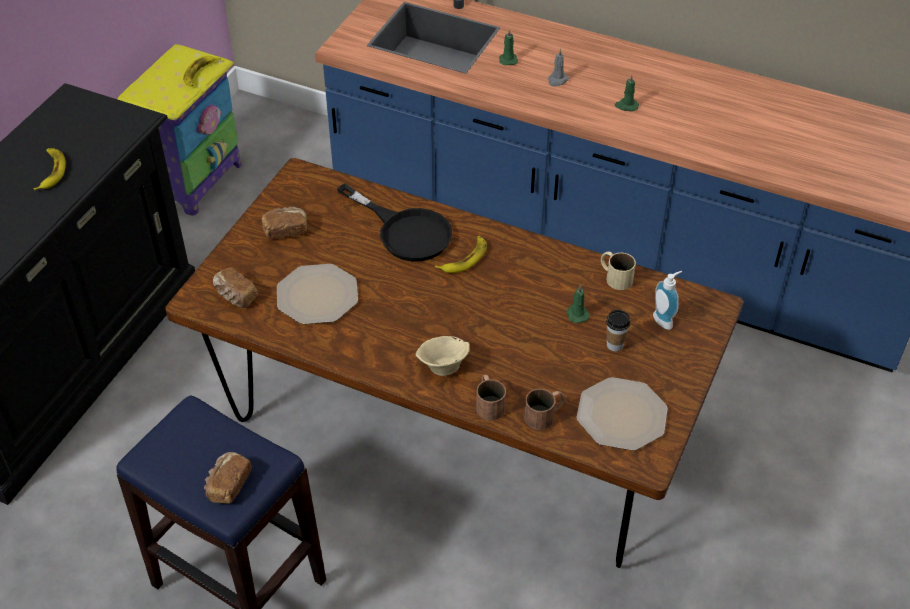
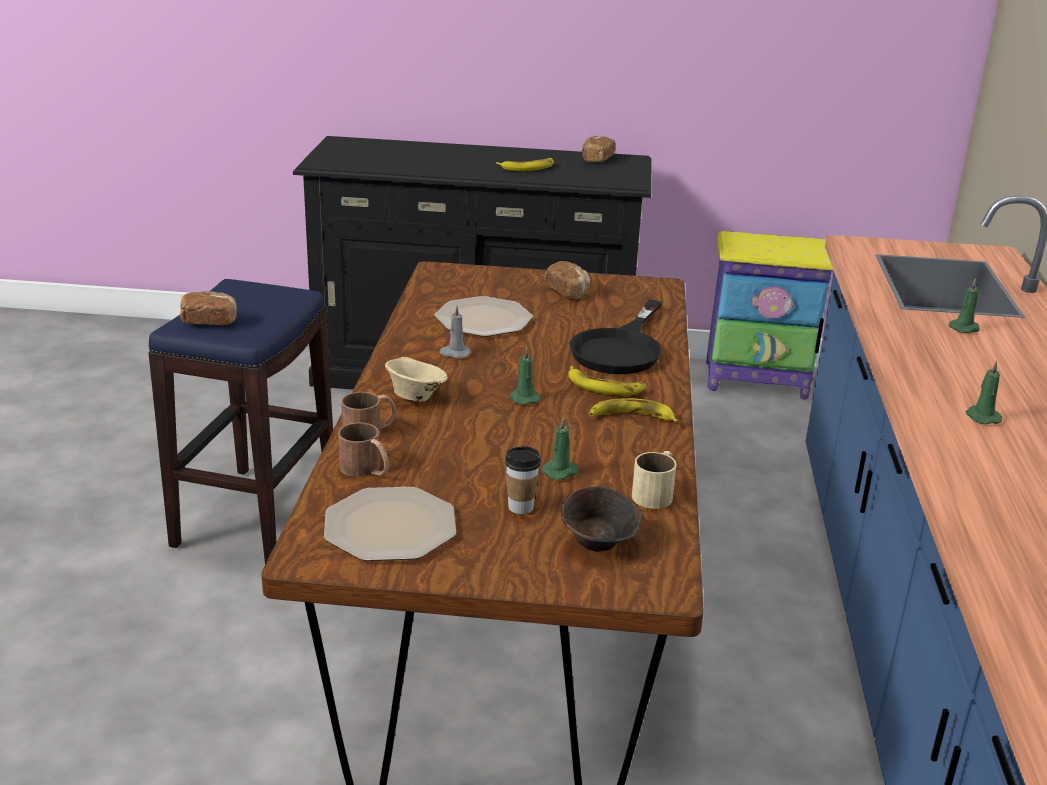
camera: 70 degrees right, 20 degrees down
banana [183,56,221,87] -> banana moved to [590,398,679,423]
bread [213,267,258,308] -> bread moved to [582,136,615,162]
grey candle [548,49,569,87] -> grey candle moved to [440,305,471,358]
soap dispenser [653,271,682,330] -> brown bowl [561,486,643,552]
none -> green candle [510,347,541,405]

